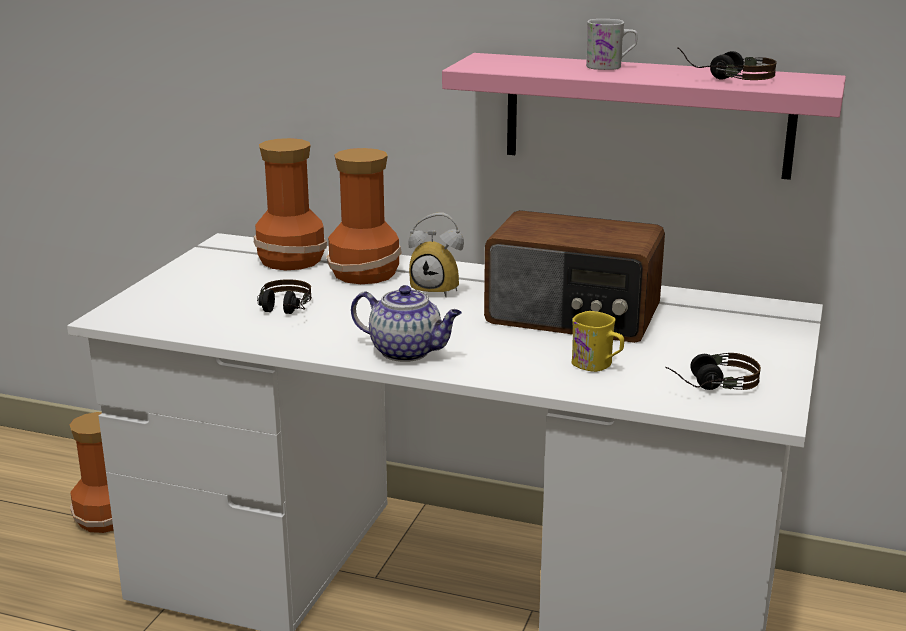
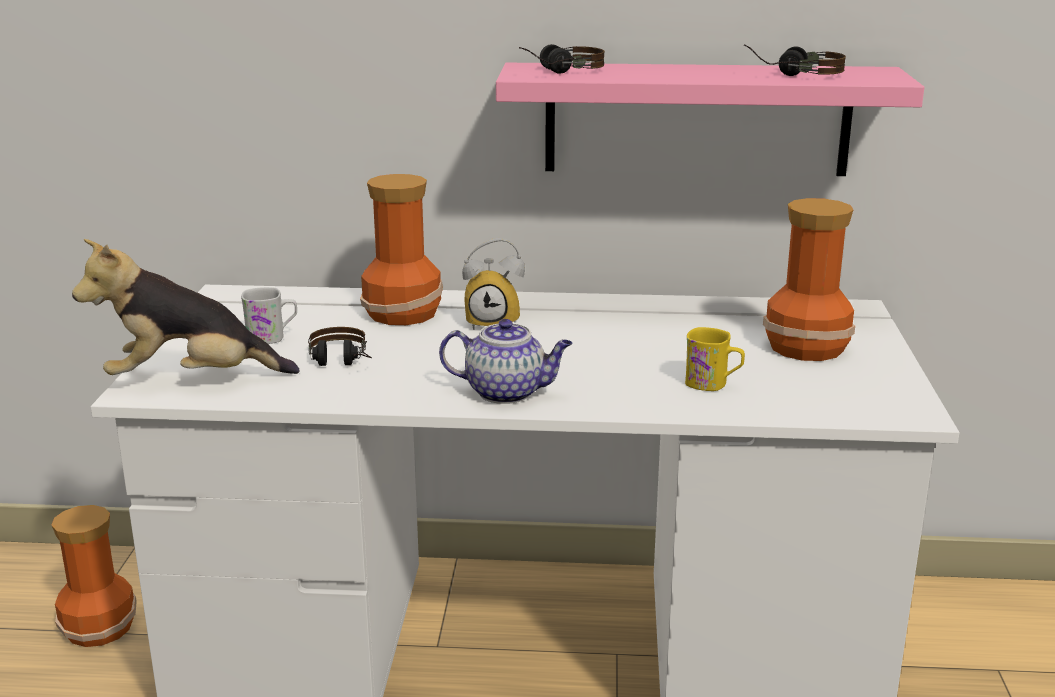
camera: 15 degrees left, 0 degrees up
vase [254,138,327,271] -> vase moved to [763,198,855,361]
radio [484,210,665,343] -> none
white mug [586,19,638,70] -> white mug moved to [241,287,297,344]
headphones [665,353,761,390] -> headphones moved to [519,44,605,74]
none -> plush toy [72,239,300,375]

